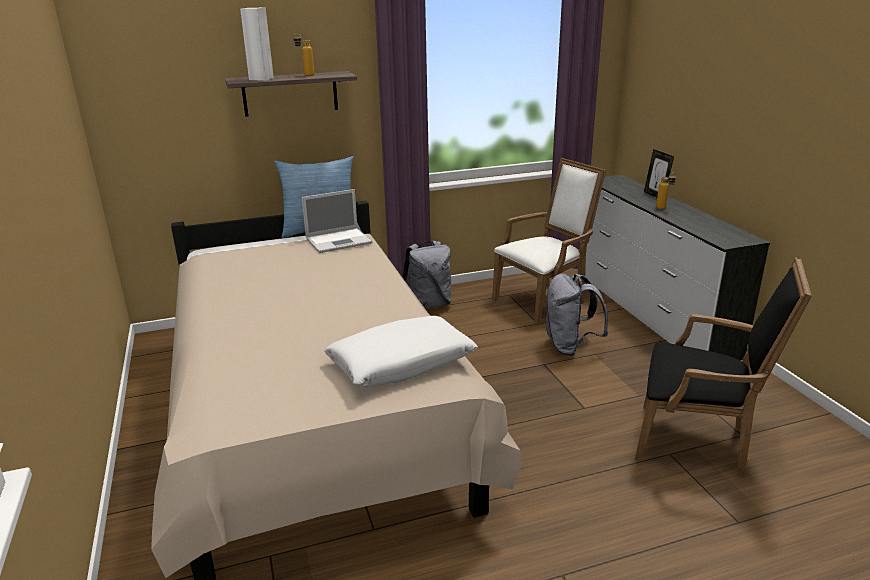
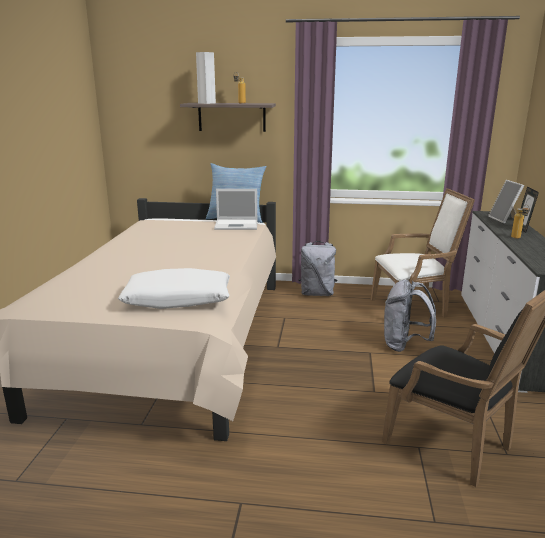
camera: 25 degrees right, 5 degrees down
none -> picture frame [488,180,524,223]

